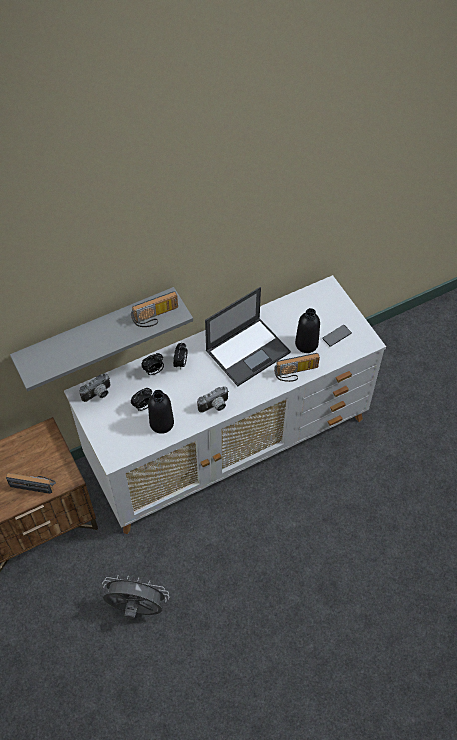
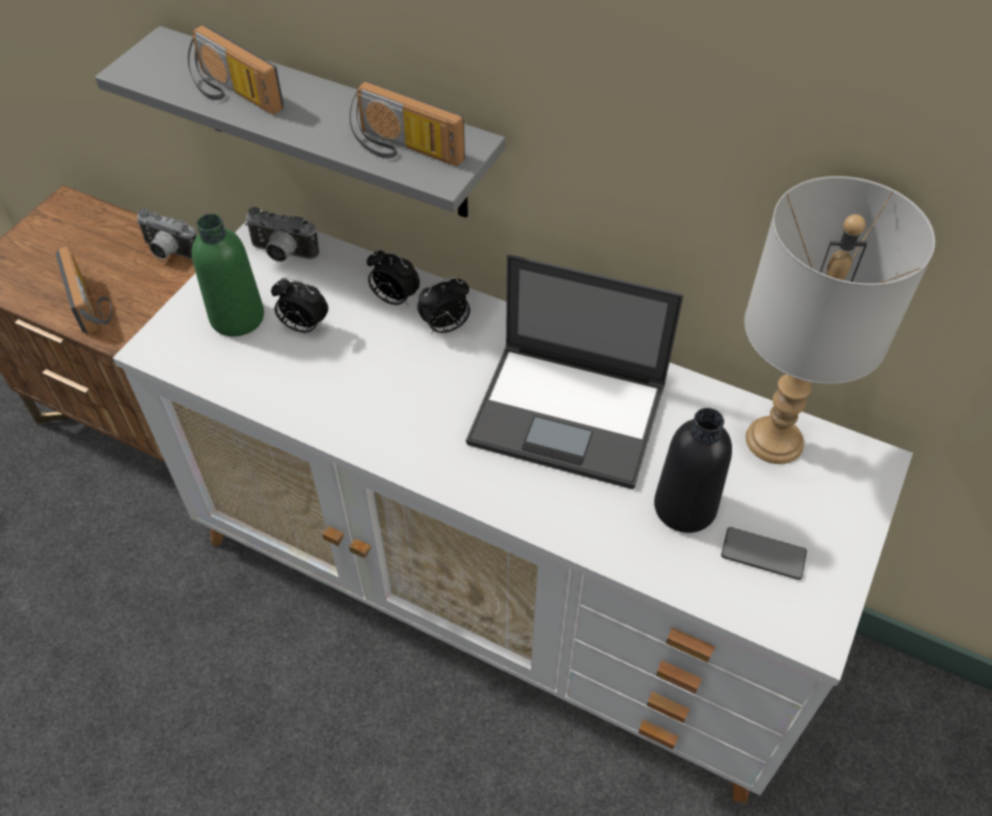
camera: 55 degrees right, 5 degrees down
grey fan [102,575,169,619] -> none
black bottle [148,390,174,434] -> none
camera [197,386,229,412] -> camera moved to [136,208,197,259]
radio [274,353,320,382] -> radio moved to [188,25,284,115]
none -> green bottle [192,214,264,337]
none -> grey table lamp [744,176,935,464]

